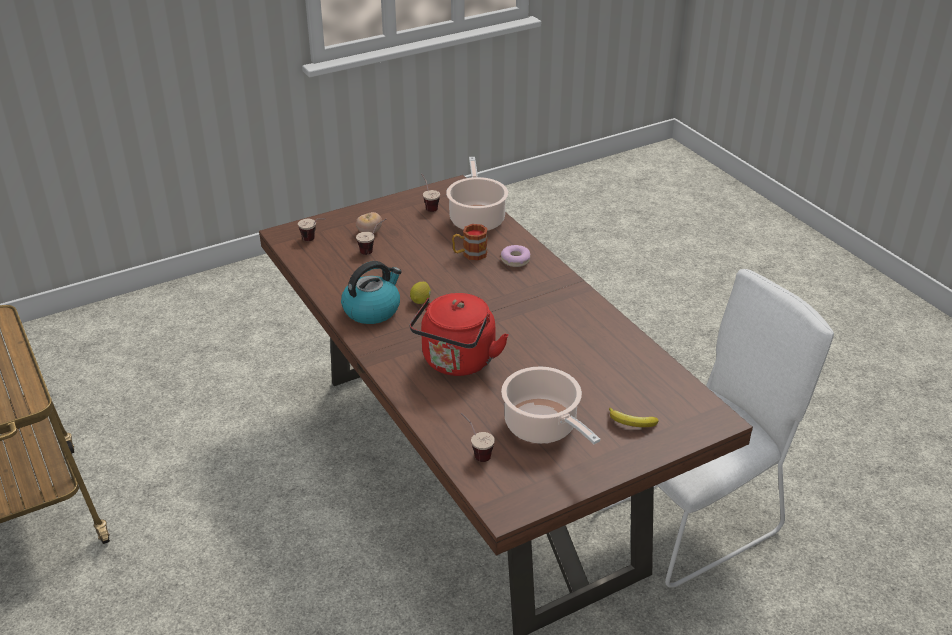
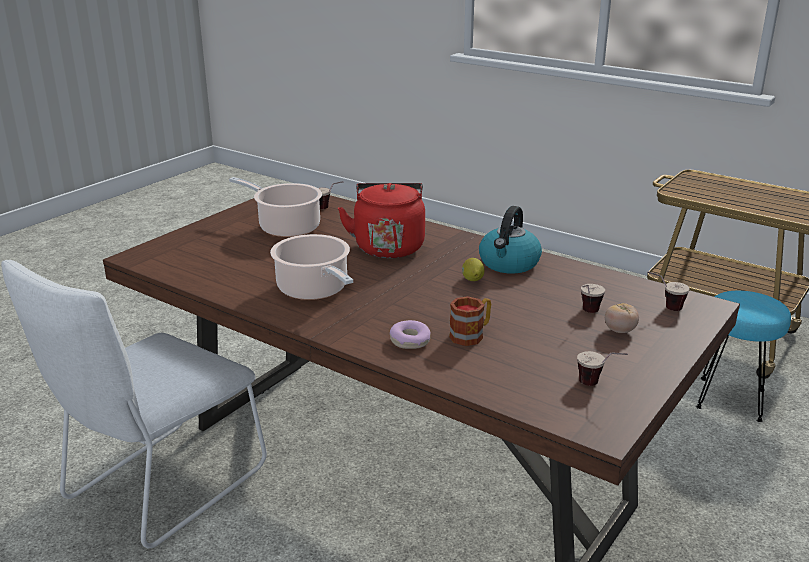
camera: 155 degrees right, 10 degrees down
cooking pot [446,157,508,231] -> cooking pot moved to [270,234,353,300]
banana [609,407,659,427] -> none
none -> turquoise stool [696,291,791,422]

